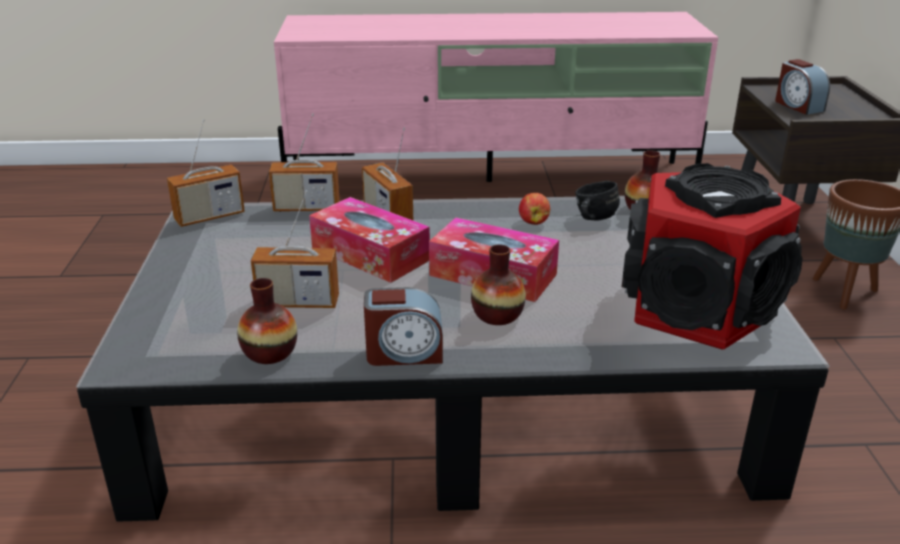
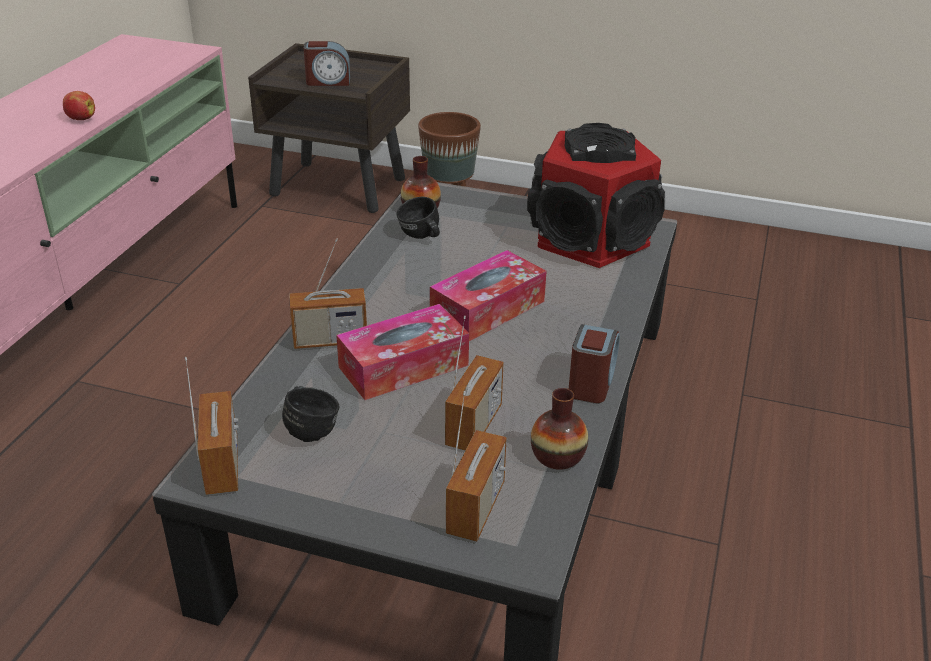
camera: 70 degrees left, 5 degrees up
radio [269,113,340,212] -> radio moved to [446,391,507,541]
vase [471,244,526,325] -> none
apple [519,193,550,225] -> apple moved to [63,91,95,120]
none -> black mug [282,386,340,442]

